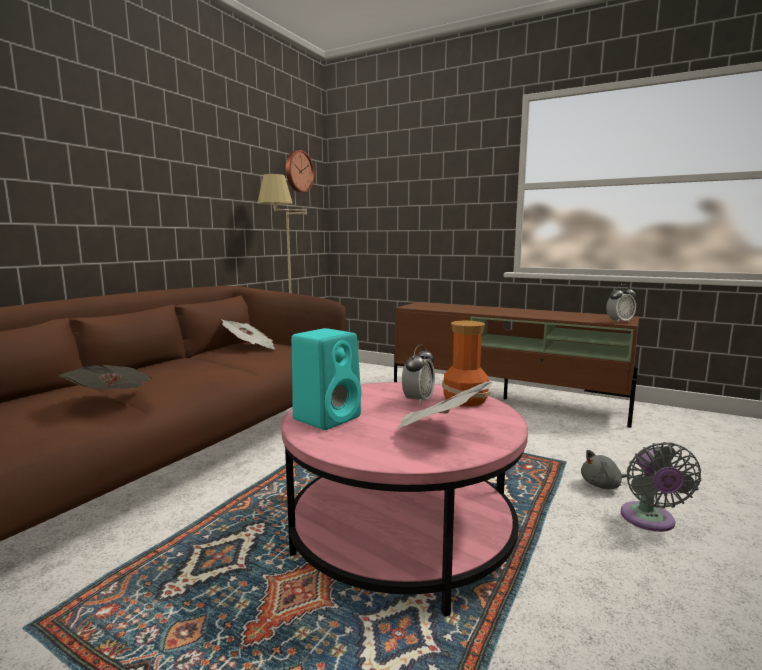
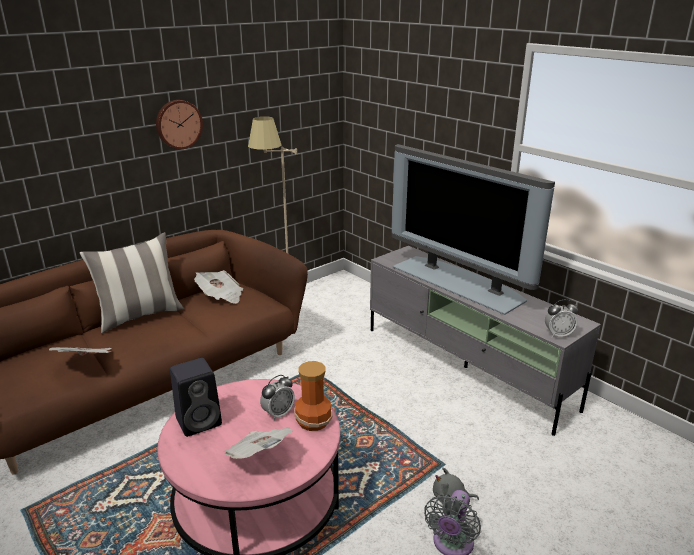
camera: 20 degrees right, 15 degrees up
wall clock [286,150,315,192] -> wall clock moved to [156,100,203,149]
turquoise speaker [291,328,361,430] -> black speaker [170,358,222,437]
brown tv stand [394,302,639,428] -> grey tv stand [370,246,601,436]
none -> pillow [80,232,184,333]
none -> television [392,144,555,315]

